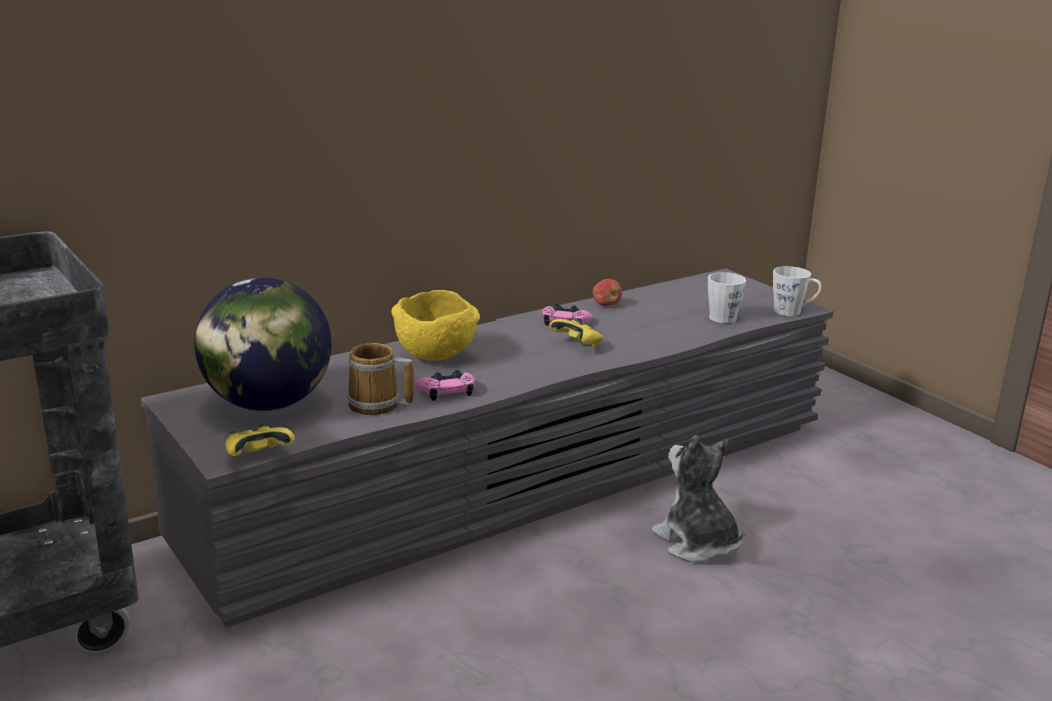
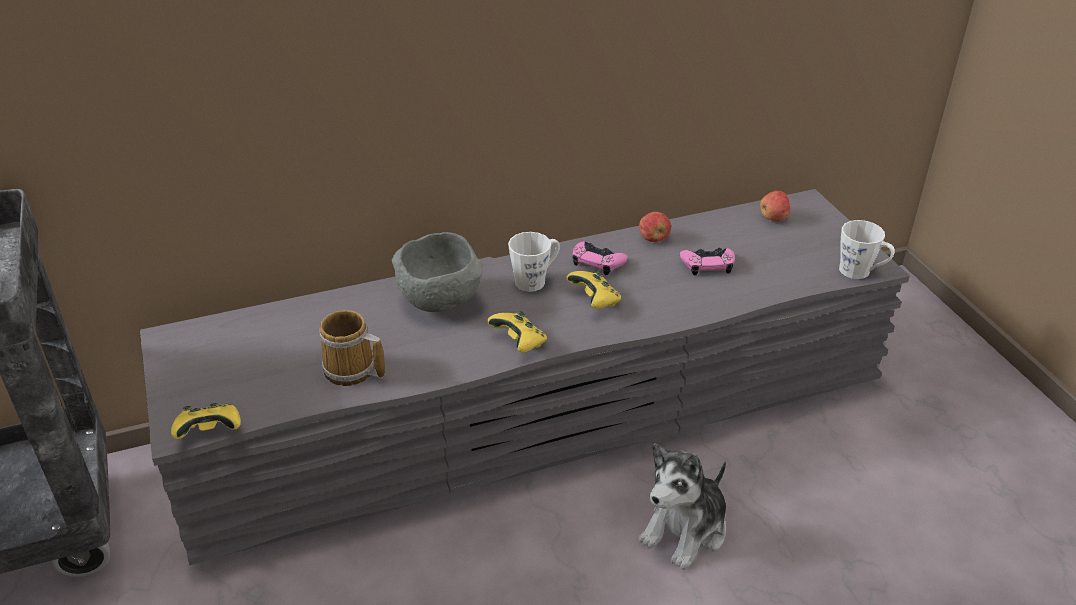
camera: 15 degrees right, 15 degrees up
globe [195,277,332,411] -> none
yellow bowl [391,290,480,361] -> grey bowl [392,232,483,312]
pink game controller [416,370,475,401] -> pink game controller moved to [680,248,735,275]
plush toy [652,435,746,563] -> plush toy turned 120 degrees counterclockwise [638,443,726,570]
white mug [708,272,746,323] -> white mug moved to [508,232,560,292]
none -> yellow game controller [487,311,547,353]
none -> apple [760,191,791,221]

